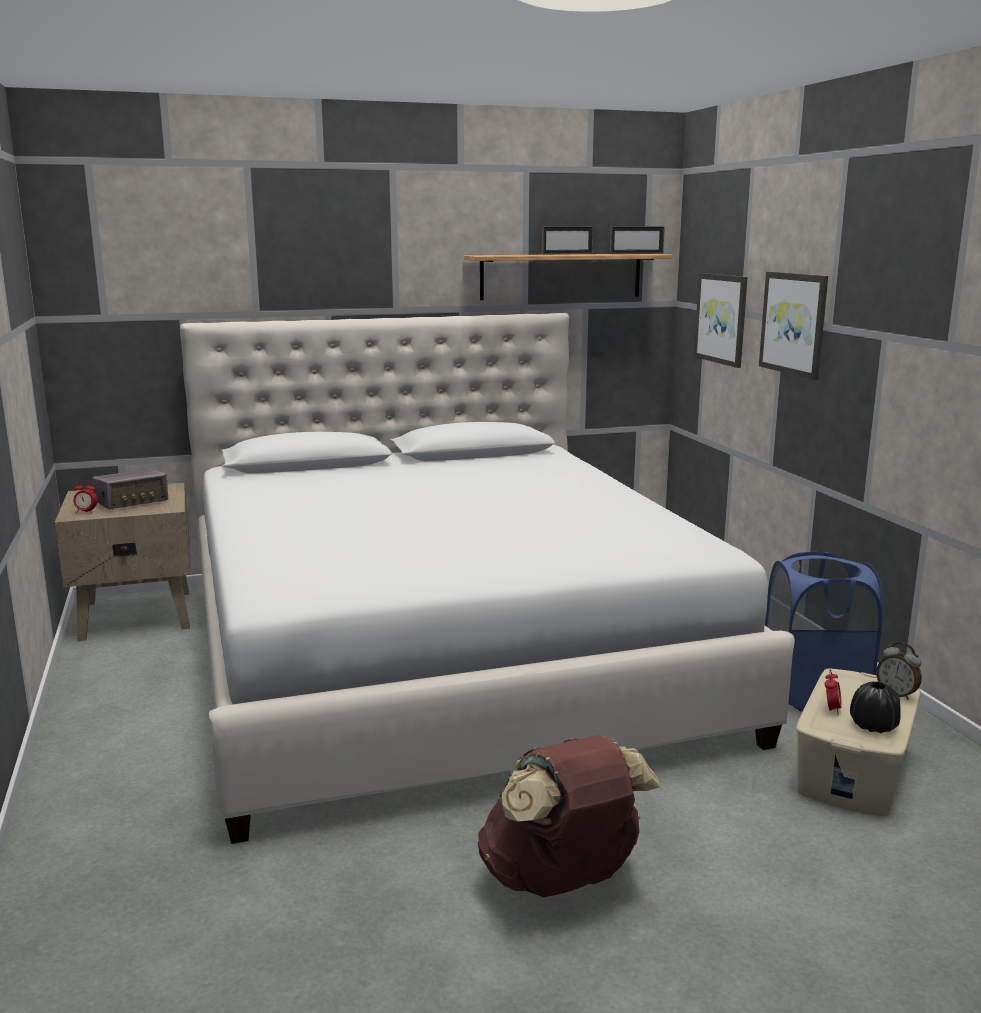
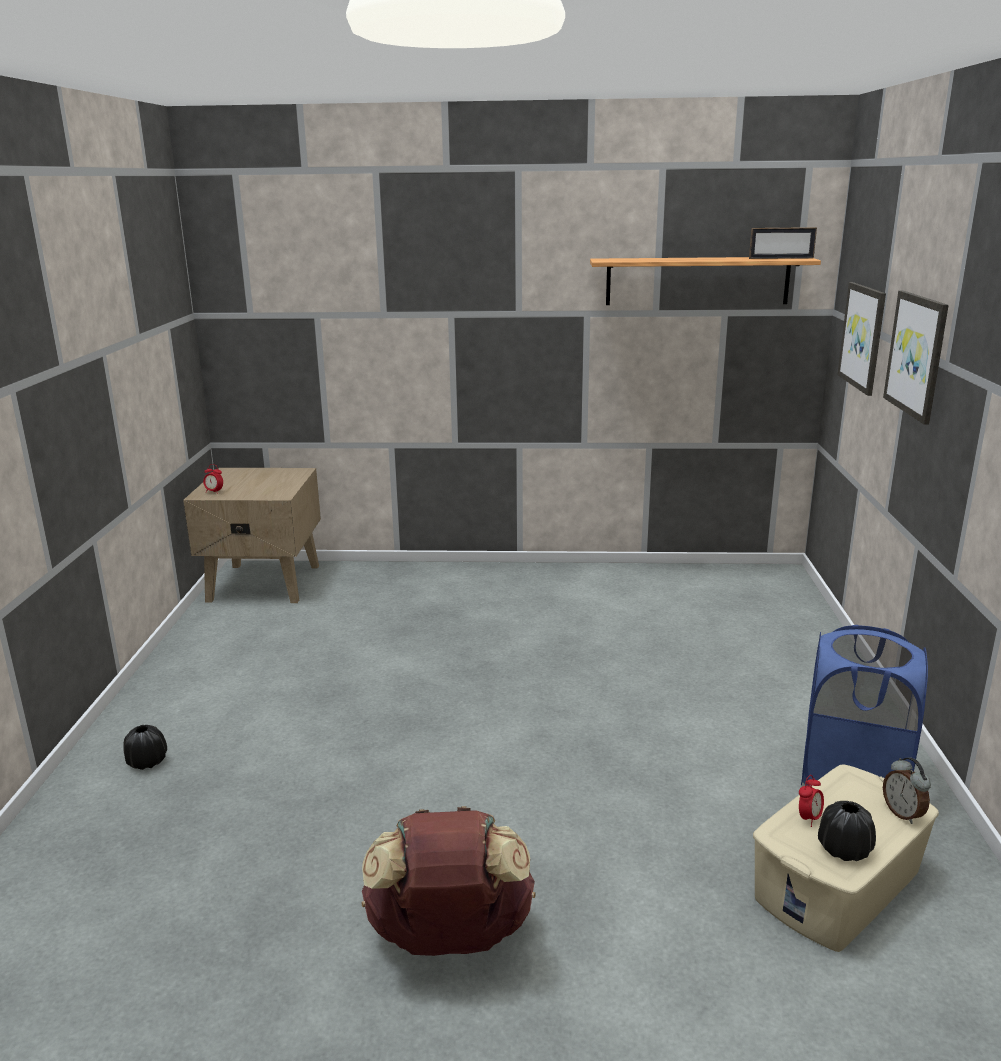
camera: 20 degrees right, 5 degrees up
radio [92,469,168,509] -> none
white bed [180,313,795,844] -> none
picture frame [542,226,594,255] -> none
none -> black vase [123,725,167,770]

